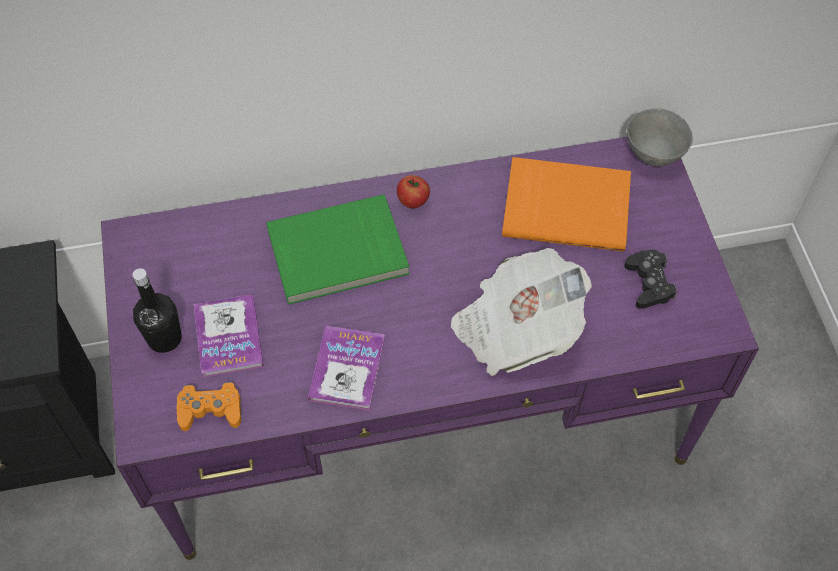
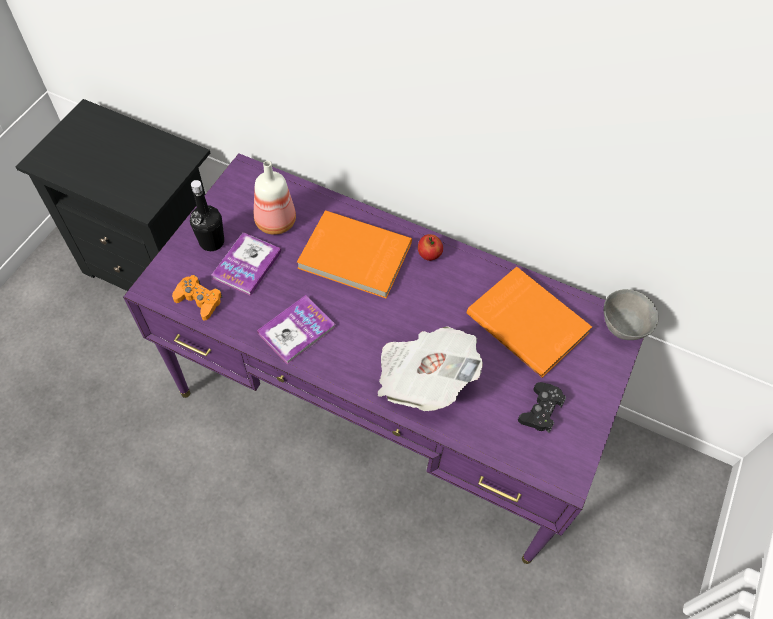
camera: 35 degrees right, 0 degrees up
green book [266,194,409,305] -> orange book [297,210,412,298]
none -> bottle [254,161,296,235]

